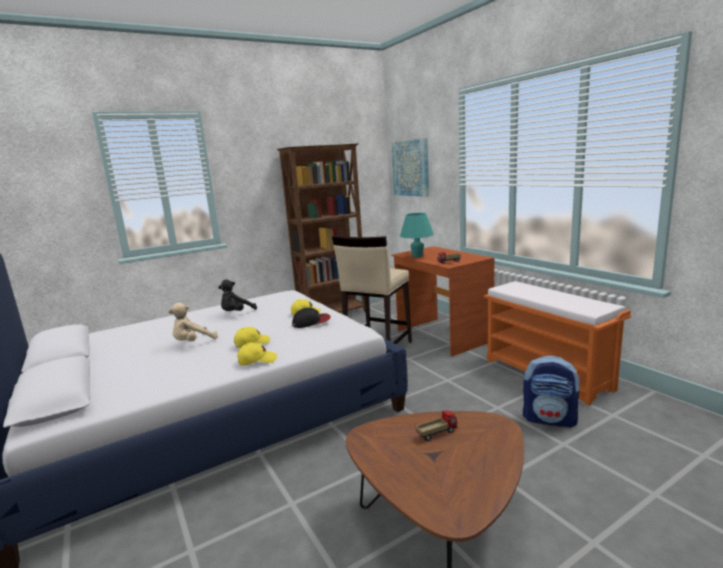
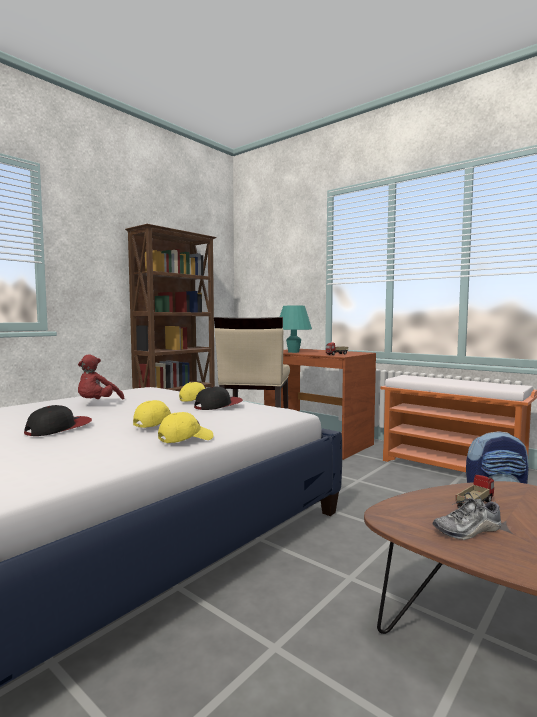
camera: 20 degrees left, 10 degrees down
beige plush toy [168,303,218,341] -> cap [24,405,92,436]
black plush toy [218,280,257,311] -> red plush toy [78,354,124,399]
picture [392,138,429,197] -> none
none -> shoe [433,492,502,540]

